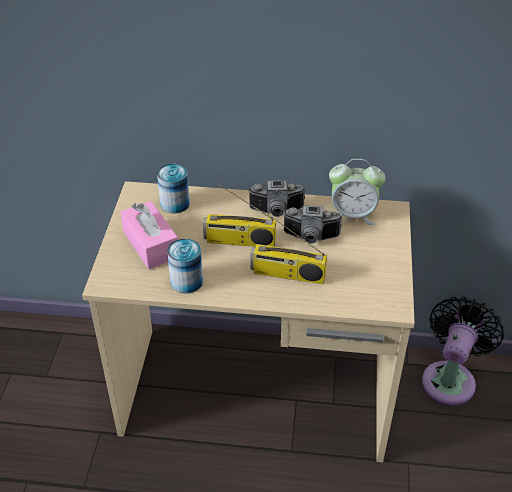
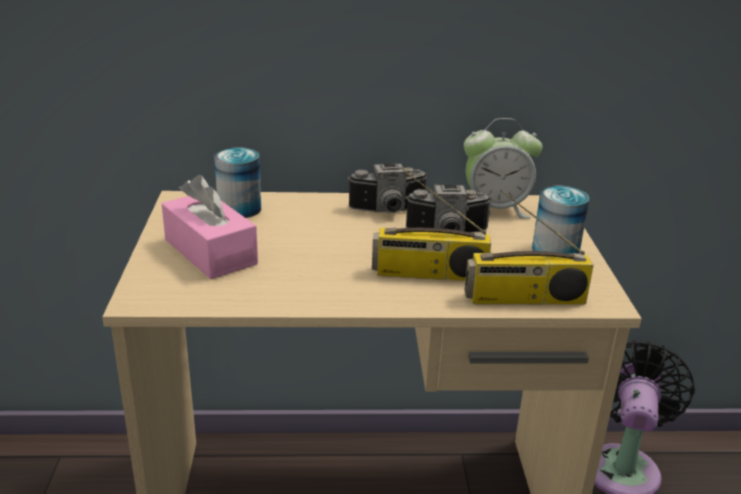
camera: 10 degrees left, 15 degrees down
can [167,239,203,293] -> can moved to [532,185,590,254]
radio [203,183,276,247] -> radio moved to [464,190,594,305]

